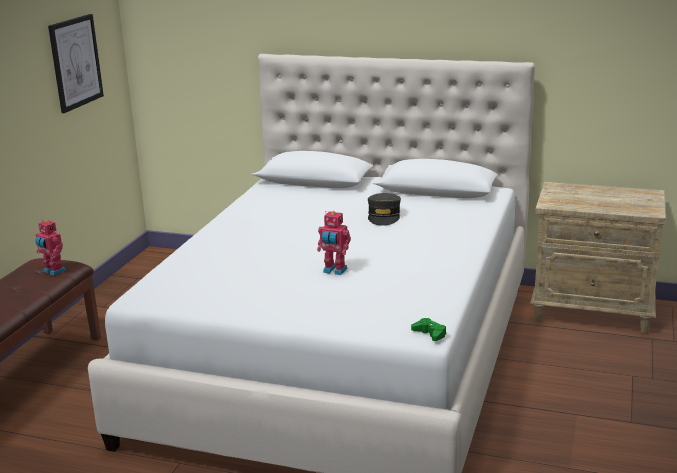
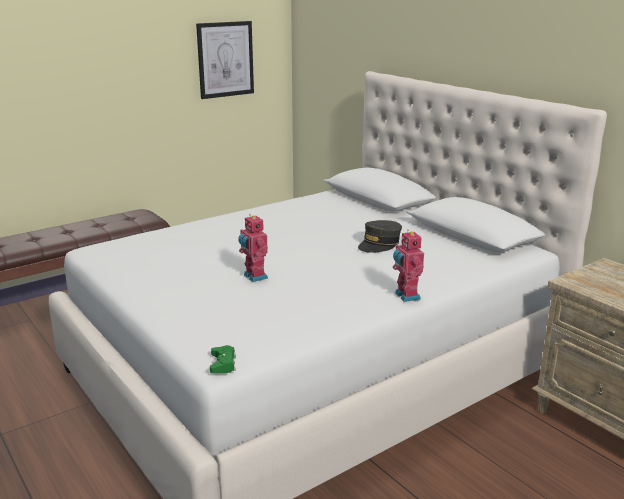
camera: 35 degrees right, 0 degrees up
toy robot [35,219,66,276] -> toy robot moved to [393,230,424,302]

